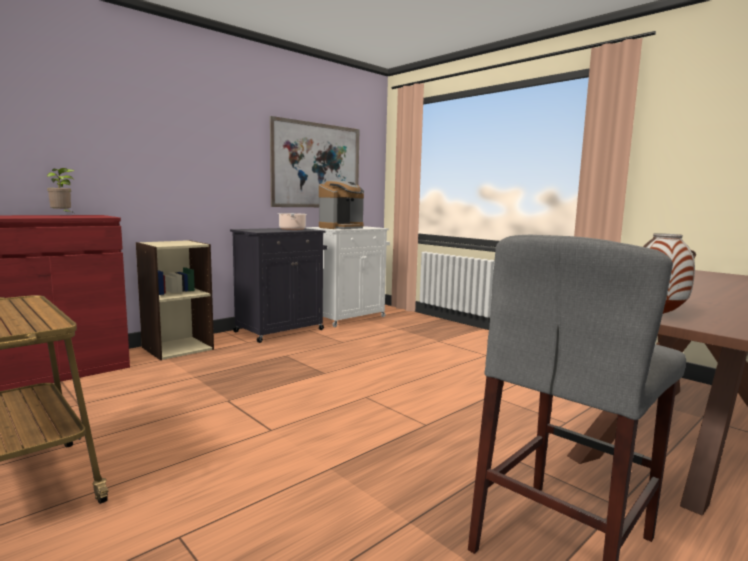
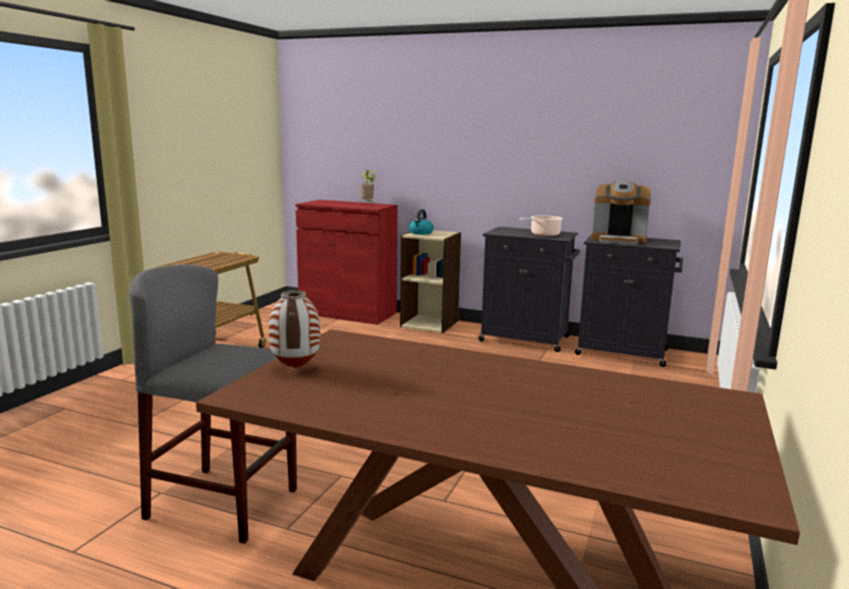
camera: 65 degrees right, 5 degrees up
picture [270,116,359,207] -> none
white cabinet [306,226,390,327] -> black cabinet [575,234,683,367]
none -> kettle [409,209,434,235]

